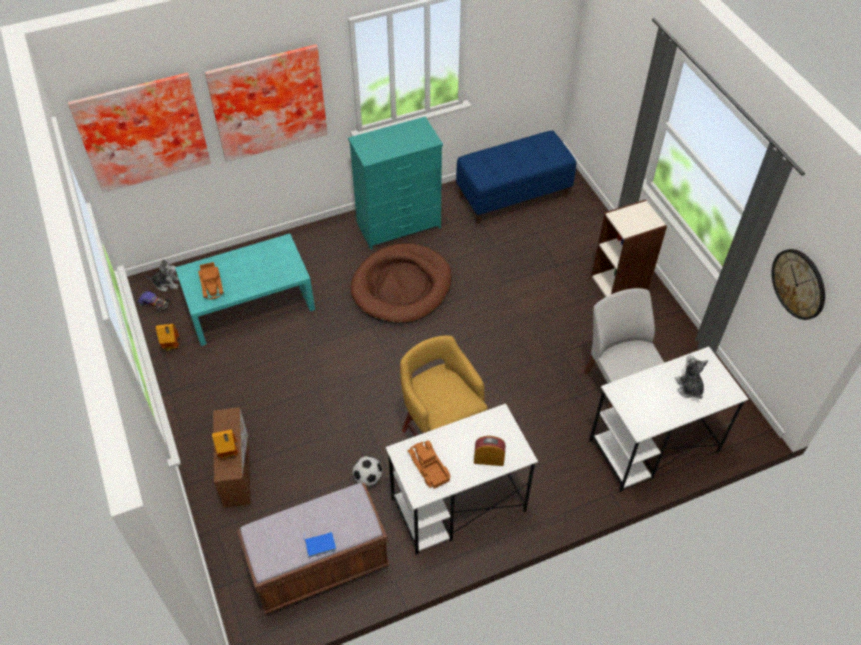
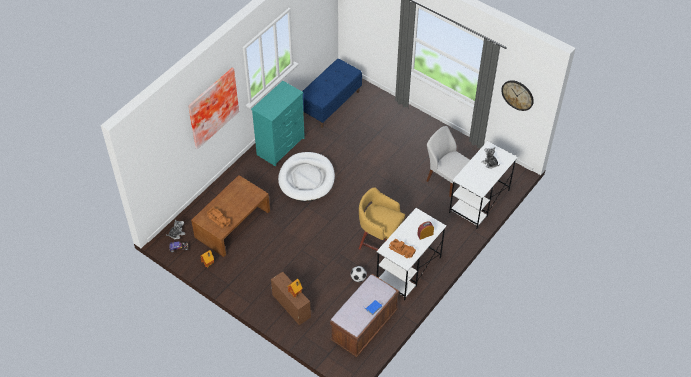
camera: 30 degrees left, 0 degrees up
picture [68,73,211,193] -> none
turquoise coffee table [175,234,315,346] -> brown coffee table [191,175,270,257]
brown dog bed [350,243,452,323] -> white dog bed [278,152,335,201]
bookcase [591,199,667,297] -> none

